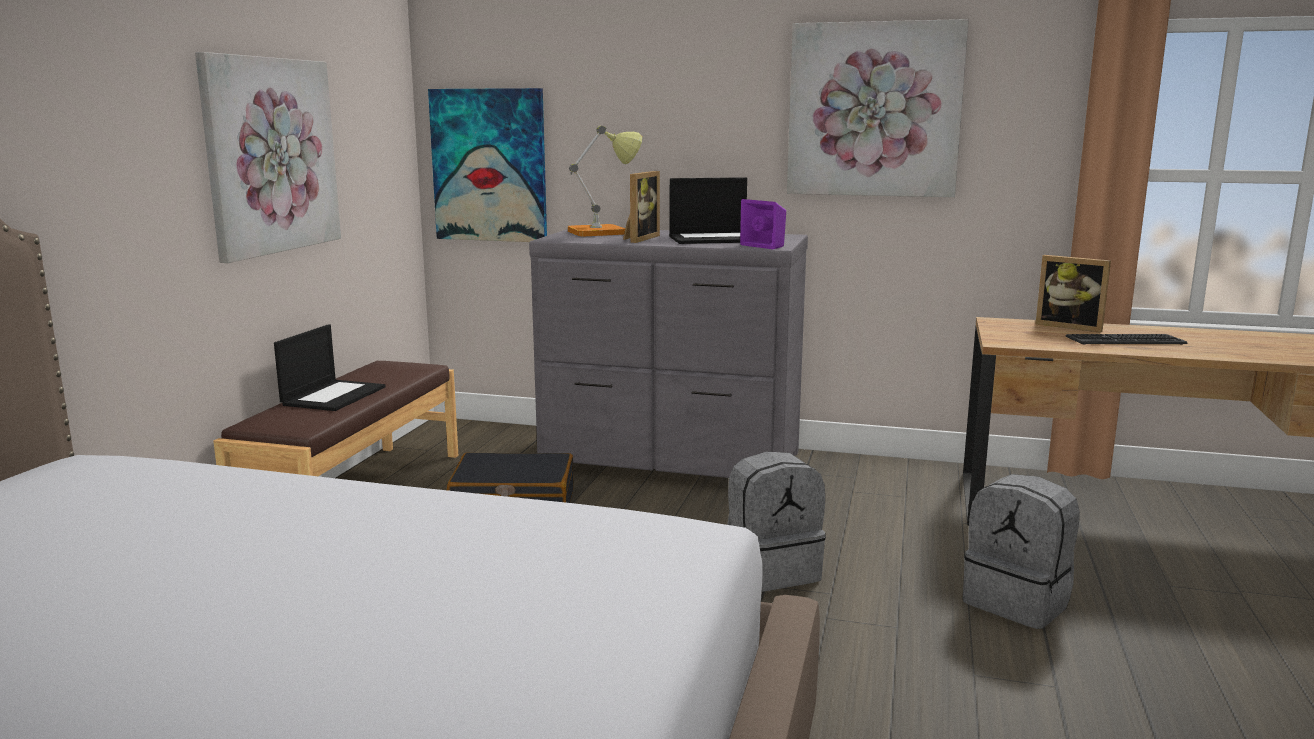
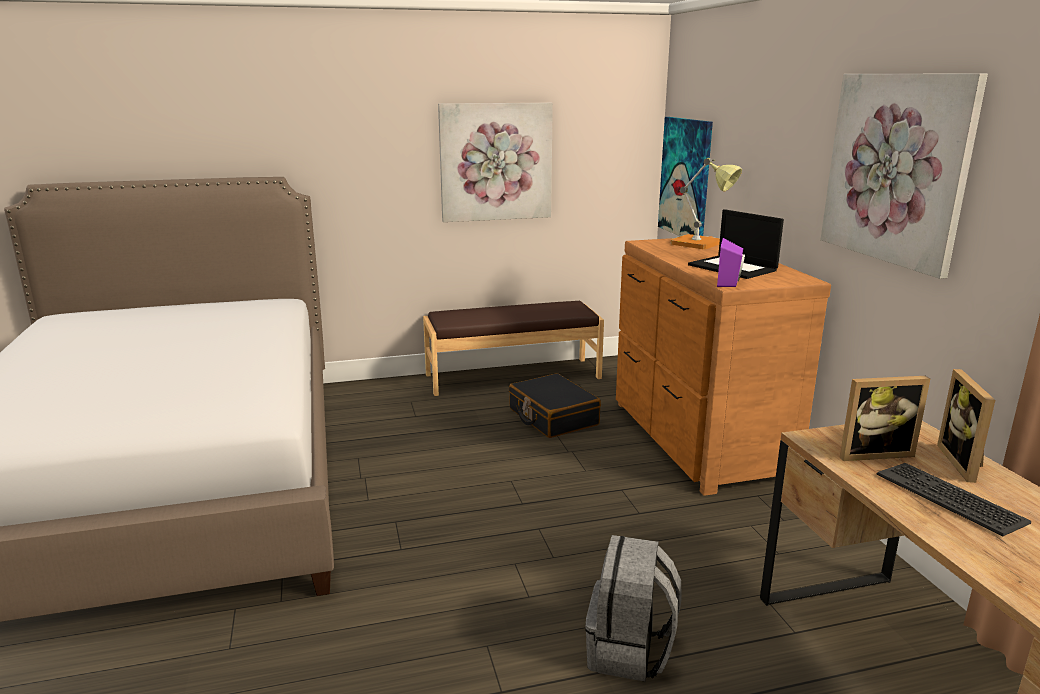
camera: 60 degrees right, 5 degrees up
laptop [274,324,386,411] -> none
grey dresser [529,229,808,478] -> brown dresser [616,236,831,496]
picture frame [623,171,660,243] -> picture frame moved to [839,376,930,461]
grey backpack [727,452,826,592] -> none

